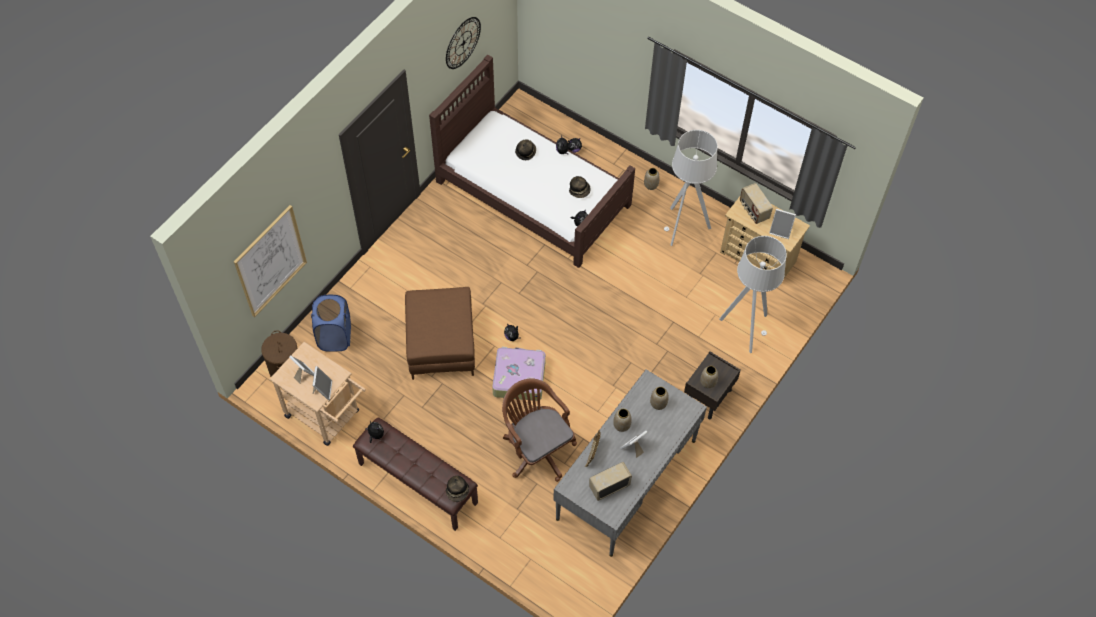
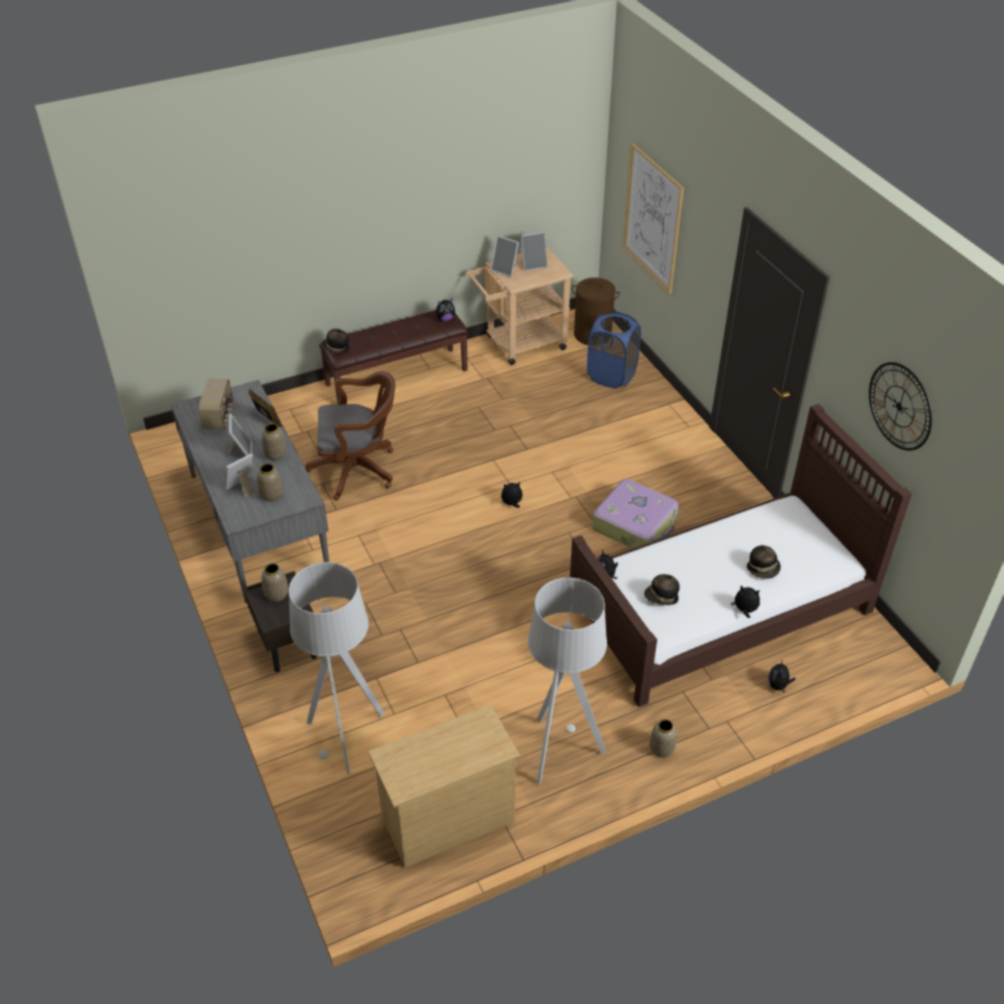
camera: 120 degrees right, 15 degrees down
brown ottoman [405,287,475,380] -> none
suitcase [492,347,546,401] -> suitcase moved to [592,479,678,549]
radio [740,183,773,224] -> none
picture frame [769,209,796,239] -> picture frame moved to [224,453,256,498]

